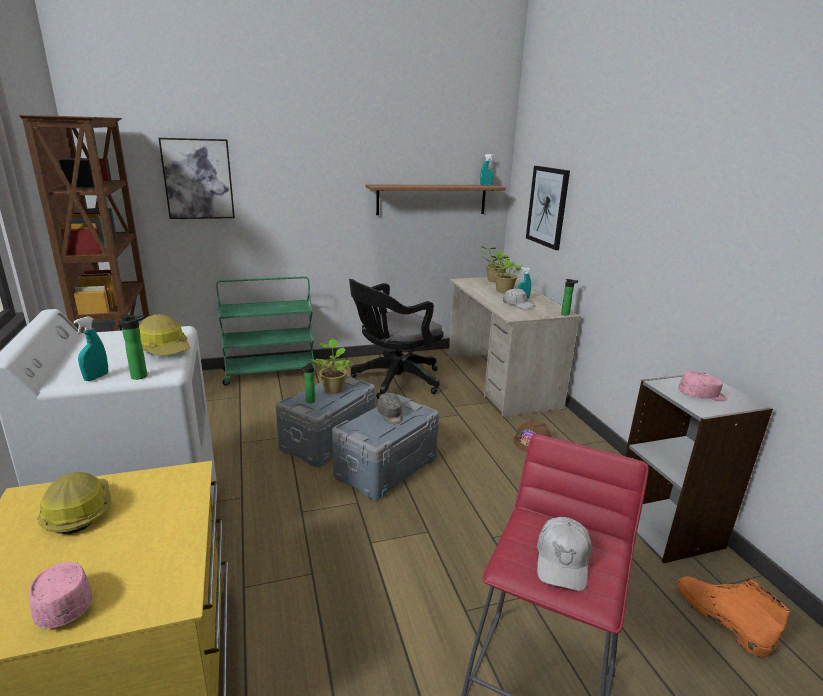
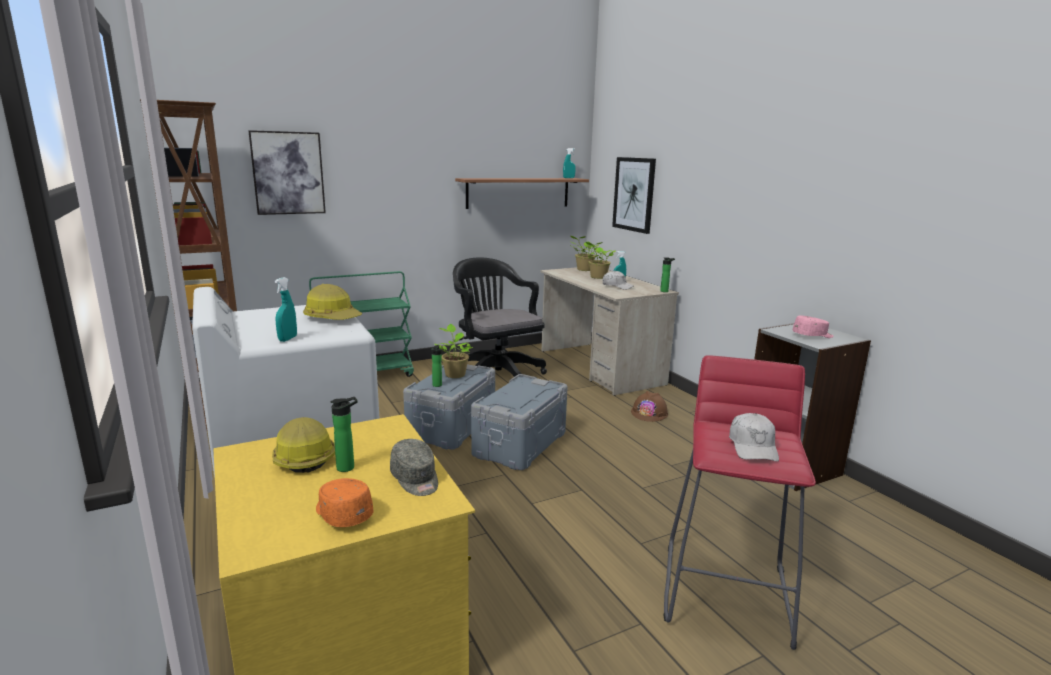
camera: 10 degrees left, 5 degrees down
pink cap [29,562,92,628] -> orange cap [316,478,373,527]
bottle [119,315,147,380] -> bottle moved to [331,397,358,472]
black office chair [349,279,444,399] -> black office chair turned 105 degrees clockwise [453,257,547,377]
grey cap [378,393,403,424] -> grey cap moved to [390,439,438,496]
orange boot [677,576,790,659] -> none

